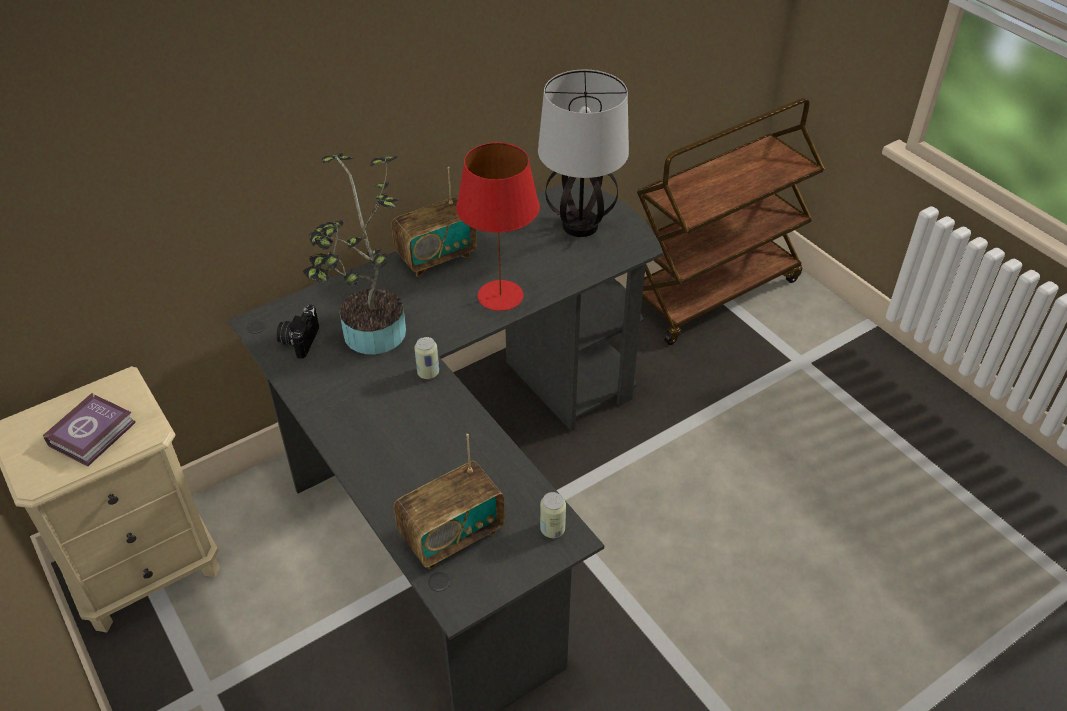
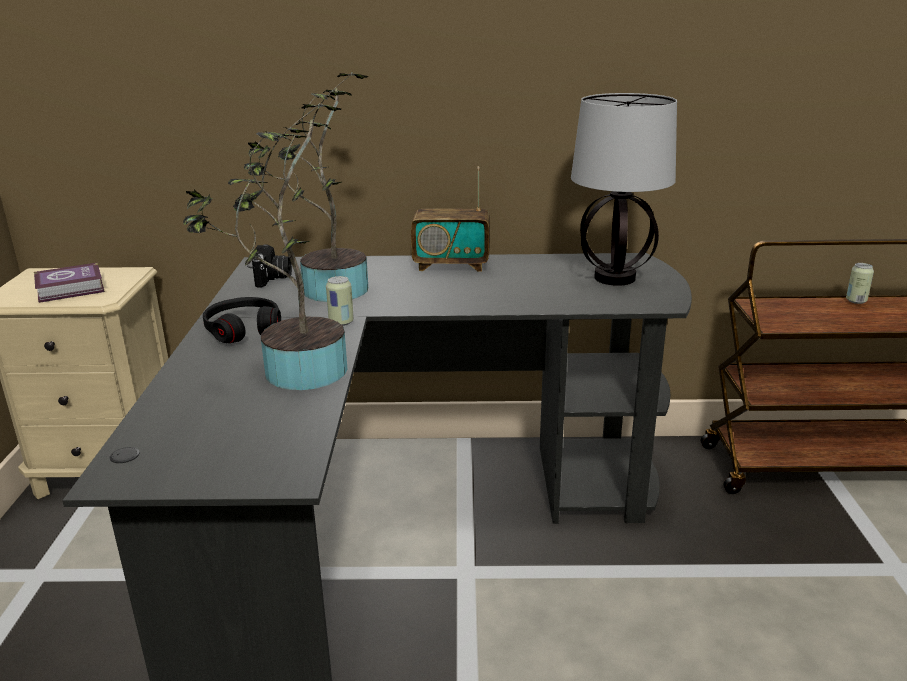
camera: 35 degrees right, 20 degrees down
camera [277,304,319,359] -> camera turned 135 degrees clockwise [252,244,292,287]
radio [394,434,505,570] -> none
red table lamp [456,143,540,311] -> none
can [540,492,566,538] -> can moved to [846,263,874,304]
none -> potted plant [183,103,347,390]
none -> black headphones [203,297,281,343]

